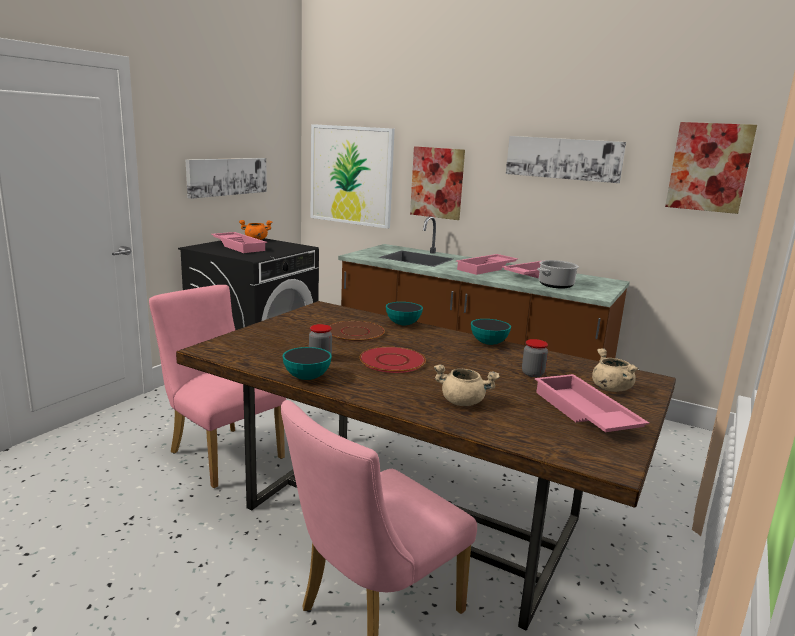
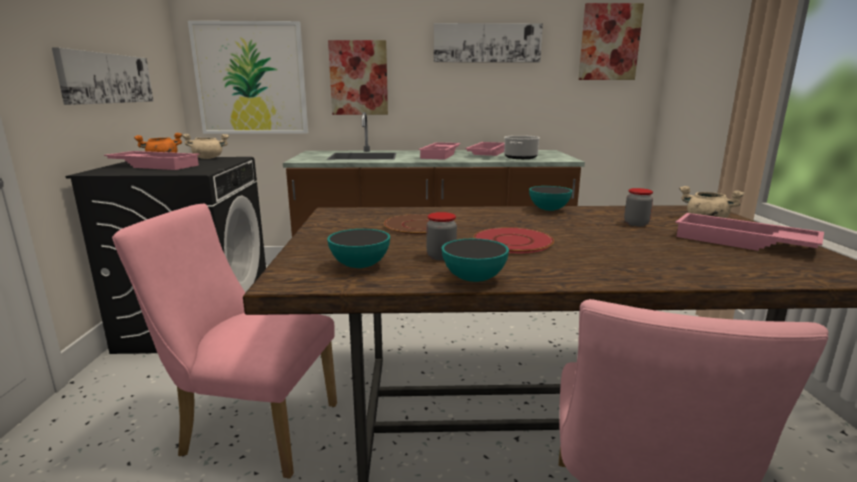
camera: 30 degrees left, 0 degrees up
bowl [386,302,423,326] -> bowl moved to [327,229,390,268]
beige cooking pot [434,364,500,406] -> beige cooking pot moved to [182,134,229,159]

